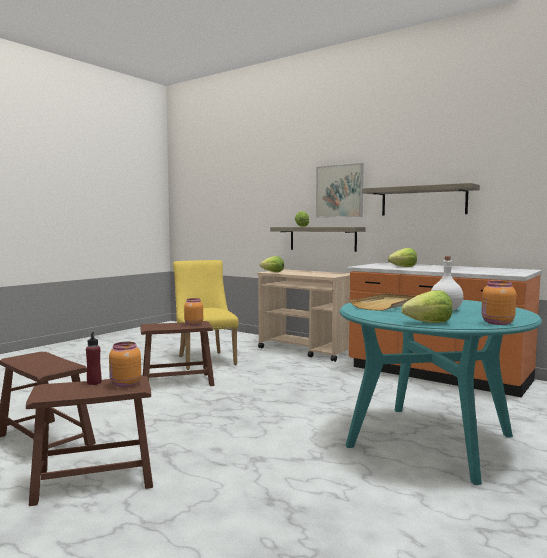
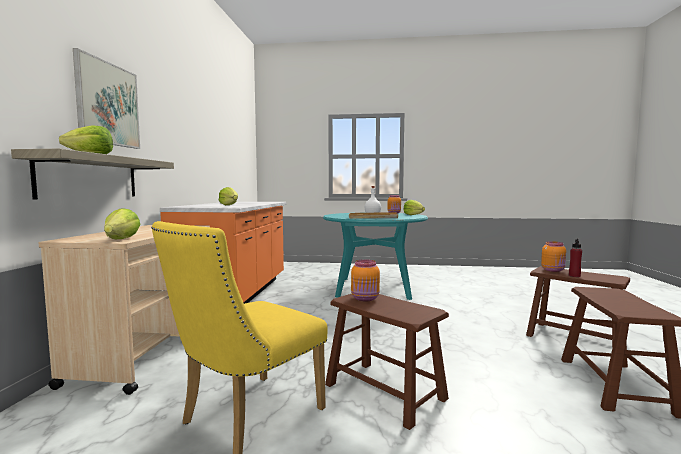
camera: 120 degrees left, 0 degrees up
shelf [362,183,480,215] -> none

